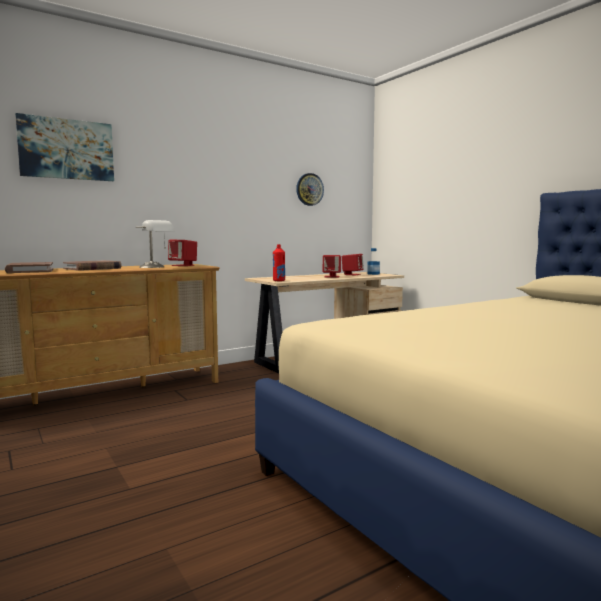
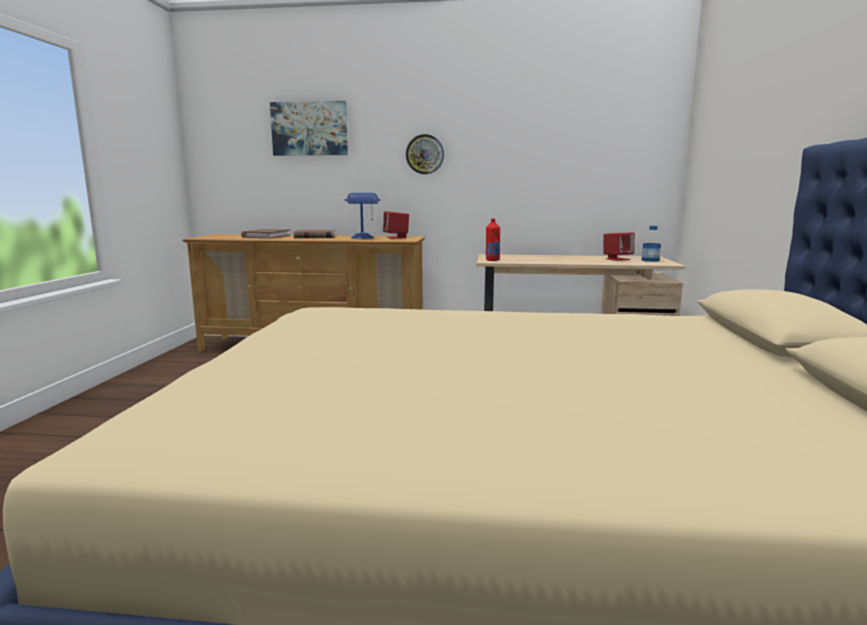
camera: 40 degrees right, 5 degrees up
white table lamp [136,220,175,268] -> blue table lamp [344,193,381,239]
wall clock [296,173,324,206] -> wall clock moved to [406,134,444,174]
red speaker [323,255,341,278] -> none

